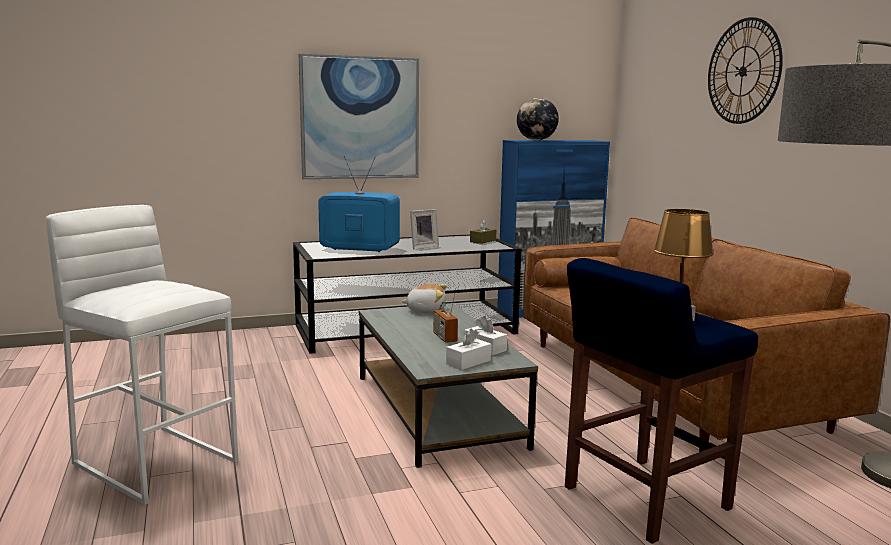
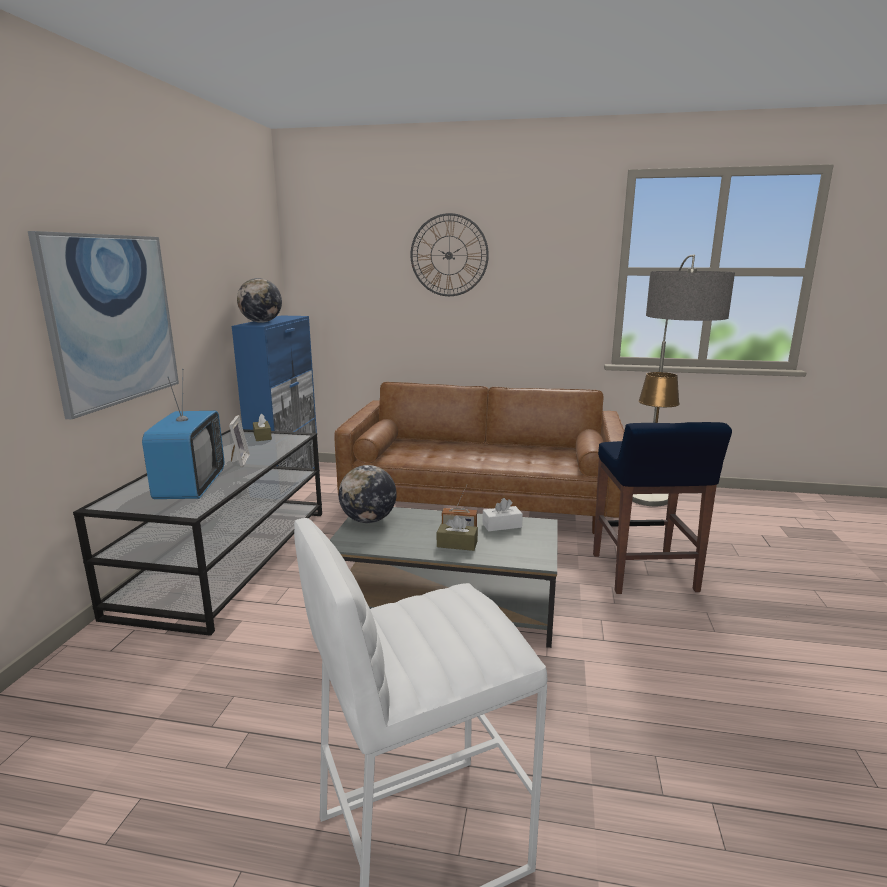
camera: 60 degrees left, 5 degrees up
television [318,156,400,252] -> television turned 135 degrees clockwise [142,369,224,499]
plush toy [401,284,447,313] -> globe [338,465,397,523]
white tissue box [446,328,491,370] -> none
none -> brown tissue box [436,515,478,551]

